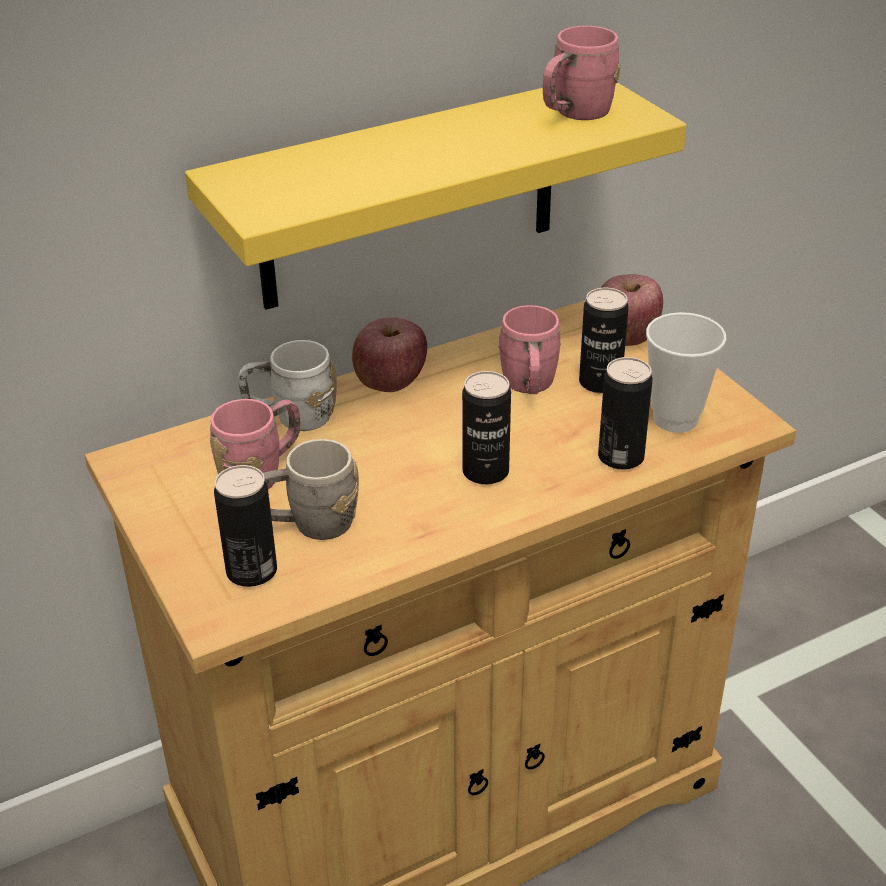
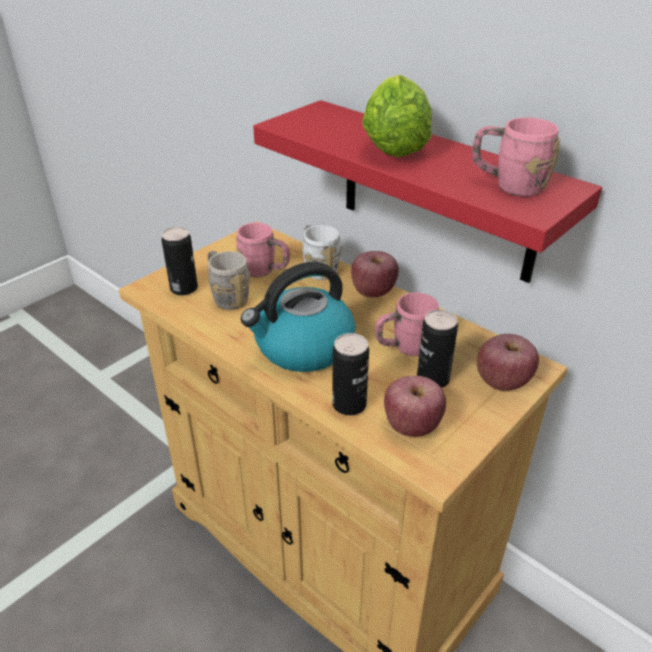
camera: 70 degrees right, 0 degrees up
yellow shelf [185,83,687,310] -> red shelf [253,100,602,283]
can [462,371,511,485] -> kettle [241,262,356,372]
cup [646,312,727,433] -> apple [384,376,446,437]
none -> lettuce [362,75,432,157]

